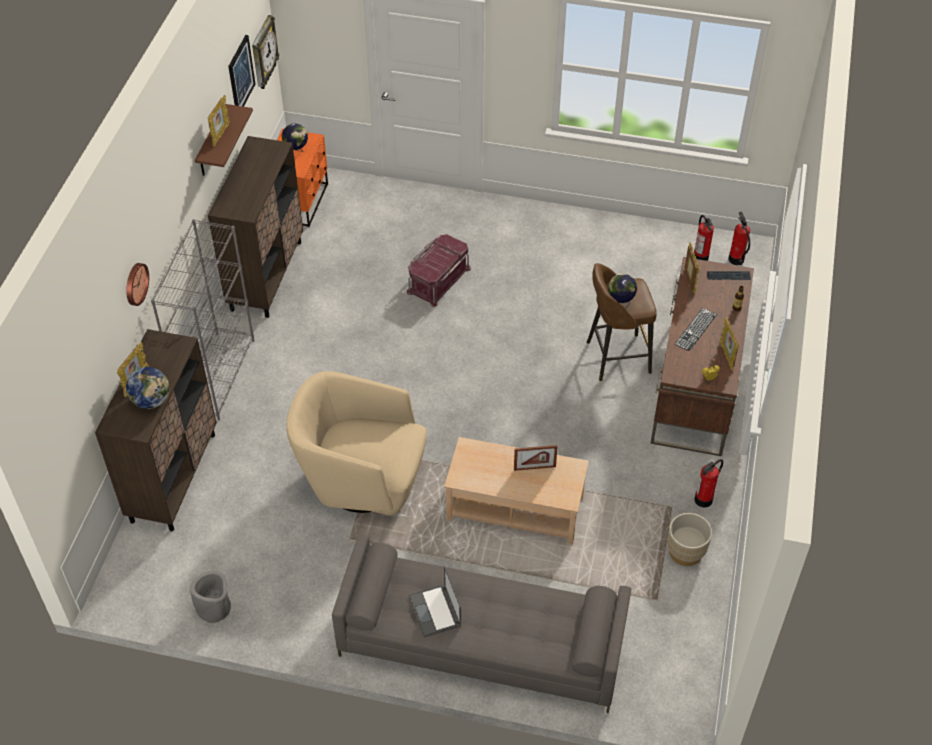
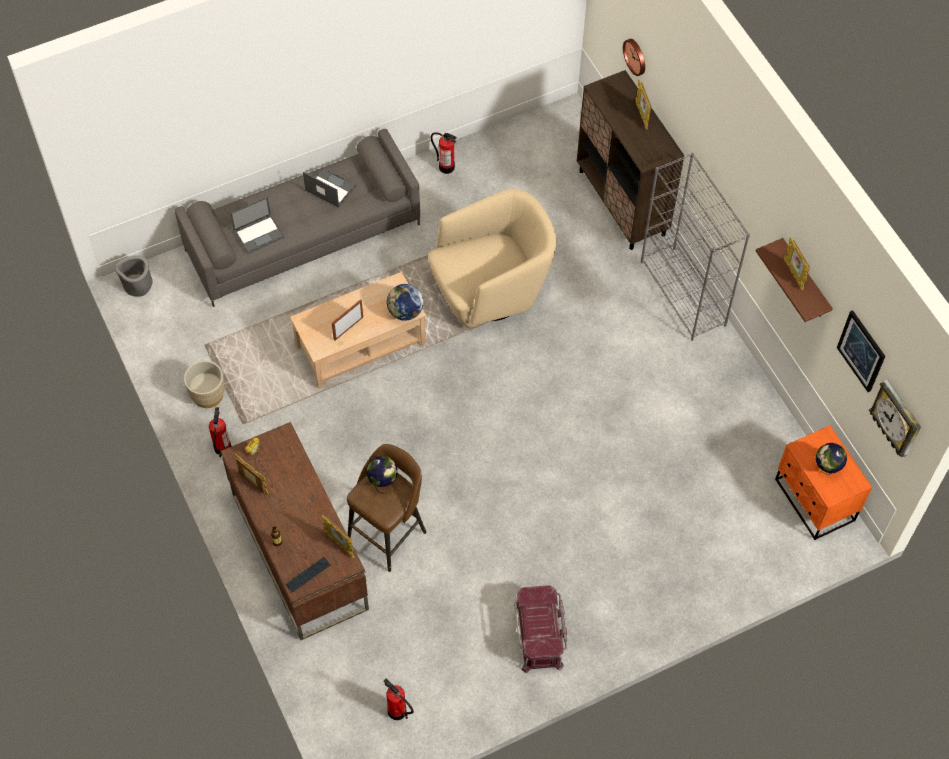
camera: 140 degrees right, 10 degrees up
globe [126,367,169,409] -> globe moved to [387,284,424,321]
wall clock [127,263,149,306] -> wall clock moved to [623,39,645,76]
grey planter [190,571,231,623] -> grey planter moved to [115,256,153,297]
brown cabinet [208,136,303,318] -> none
red storage box [407,234,471,307] -> red storage box moved to [514,585,567,673]
keyboard [675,308,717,351] -> none
fire extinguisher [728,212,750,265] -> fire extinguisher moved to [431,132,457,174]
none -> laptop [230,197,285,254]

